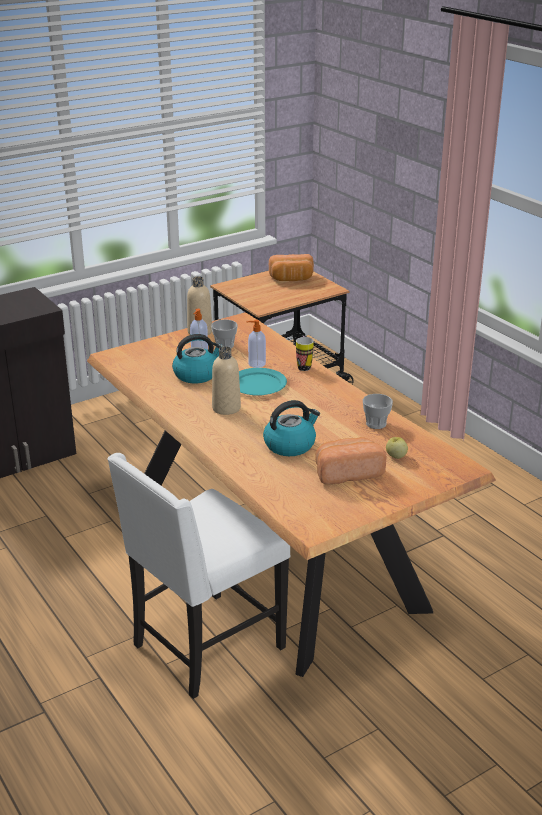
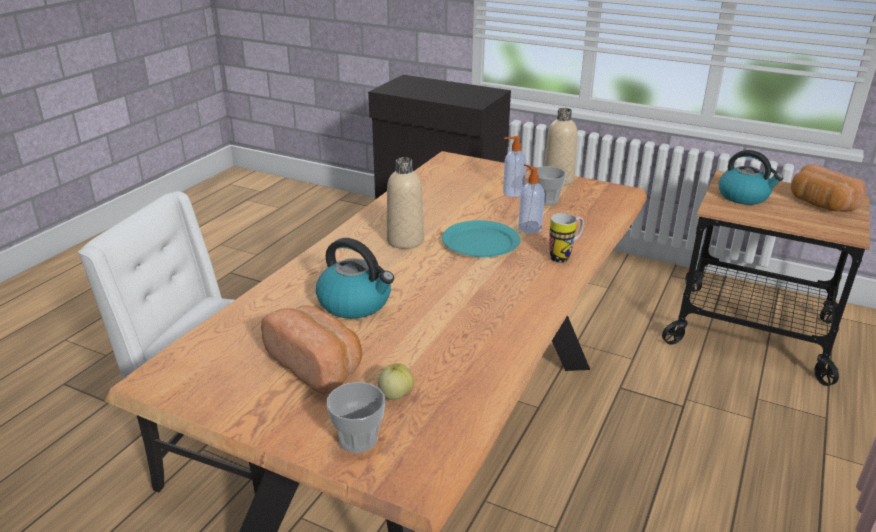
camera: 60 degrees right, 0 degrees up
kettle [172,334,223,383] -> kettle moved to [719,150,783,205]
cup [363,394,393,429] -> cup moved to [327,382,385,453]

